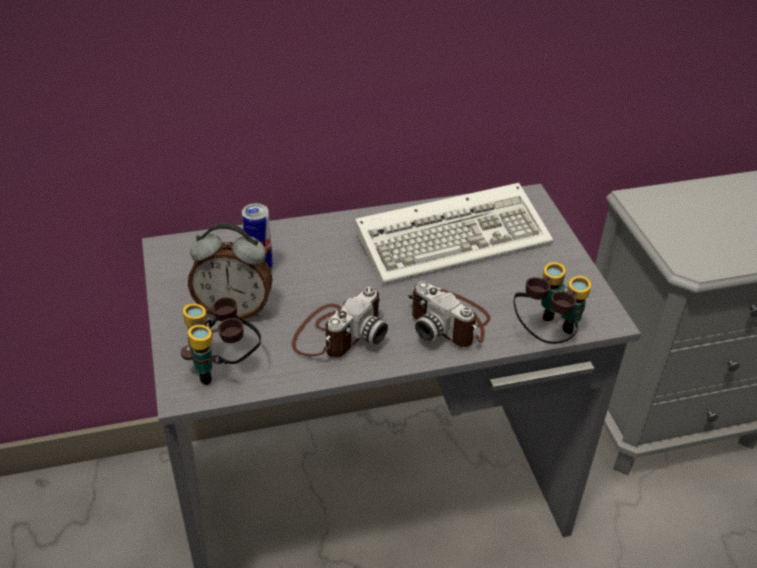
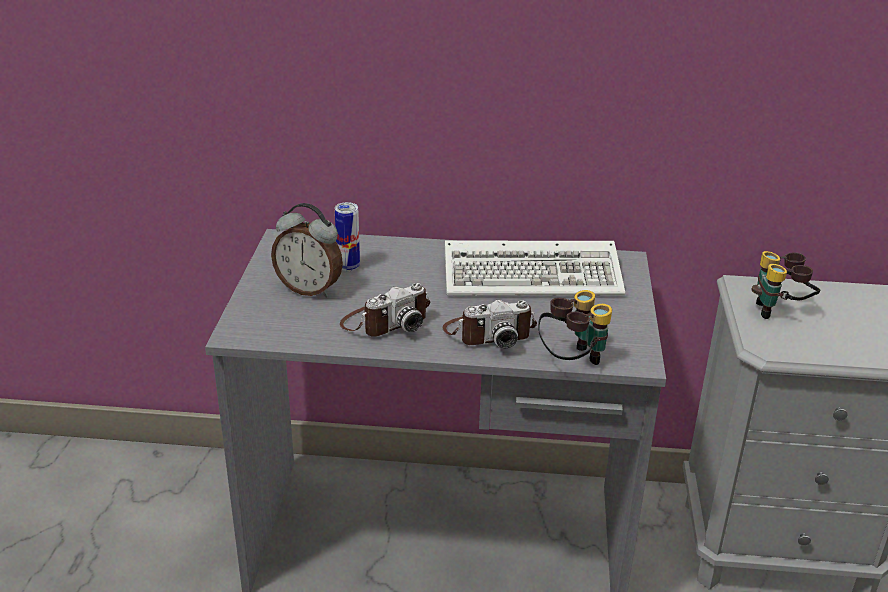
camera: 20 degrees right, 10 degrees down
binoculars [181,297,261,385] -> binoculars moved to [751,251,820,319]
camera [408,281,491,347] -> camera turned 75 degrees counterclockwise [443,300,537,349]

